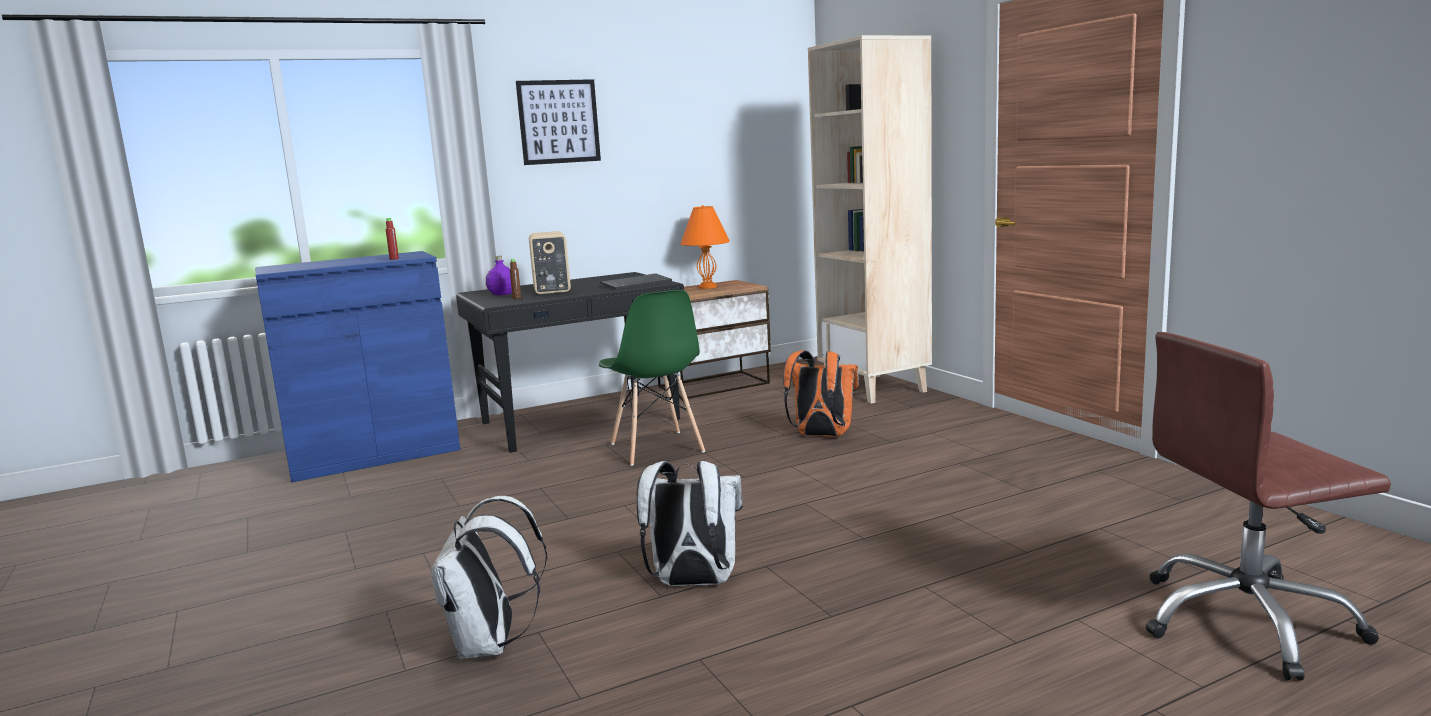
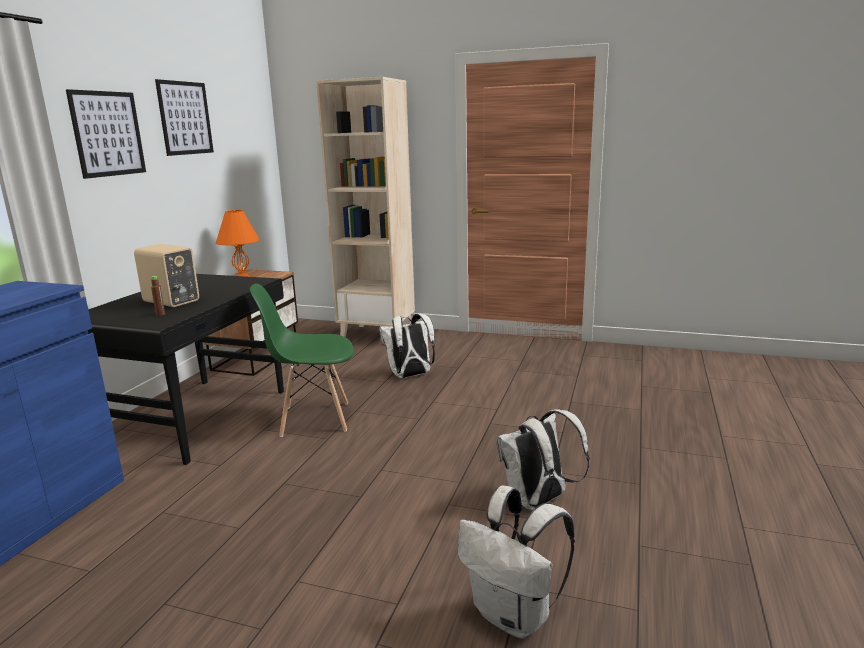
camera: 45 degrees left, 5 degrees up
red bottle [386,218,399,260] -> none
purple bottle [486,256,512,295] -> none
green chair [599,290,705,466] -> green chair turned 150 degrees clockwise [250,283,354,437]
keyboard [600,273,672,290] -> none
orange backpack [783,350,859,437] -> white backpack [379,314,435,378]
brown office chair [1145,332,1391,681] -> none
none -> picture [155,79,214,156]

